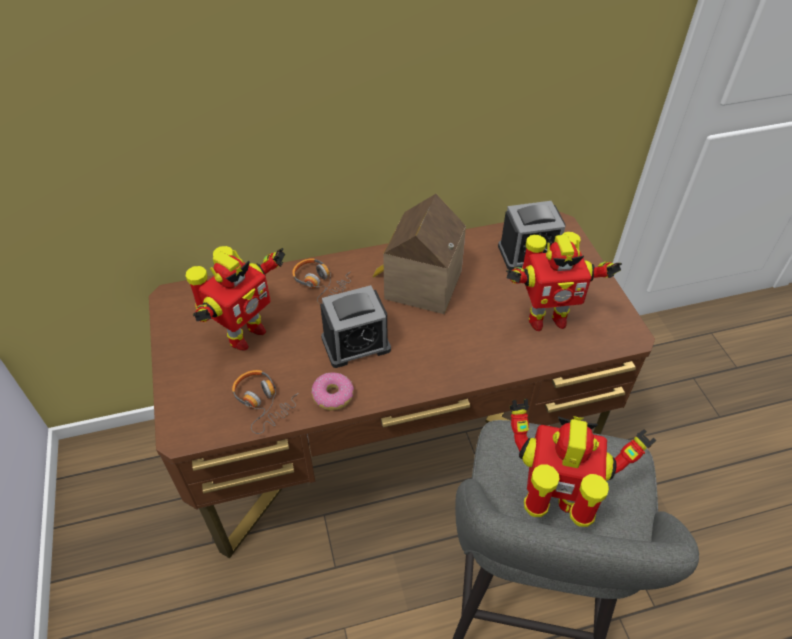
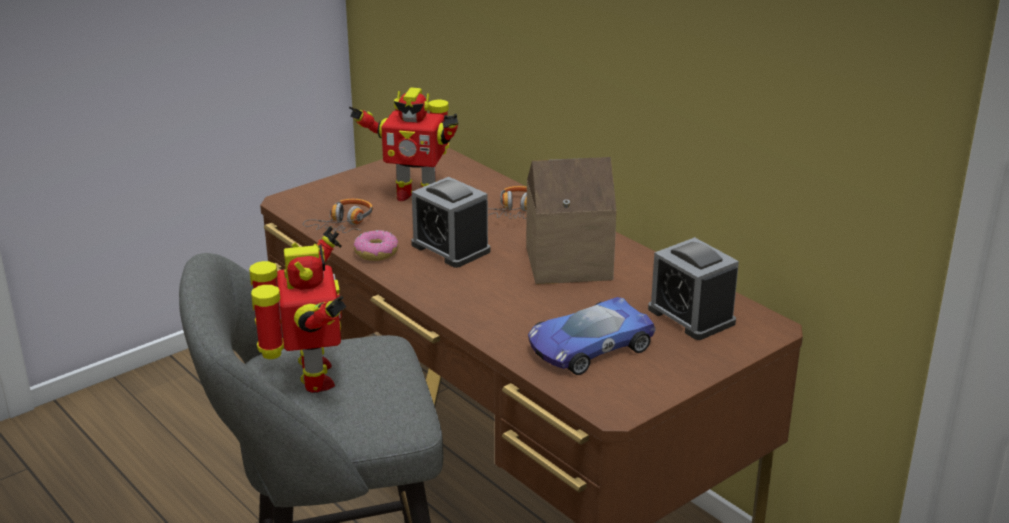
camera: 65 degrees right, 20 degrees down
toy robot [506,232,622,331] -> toy car [528,297,656,375]

